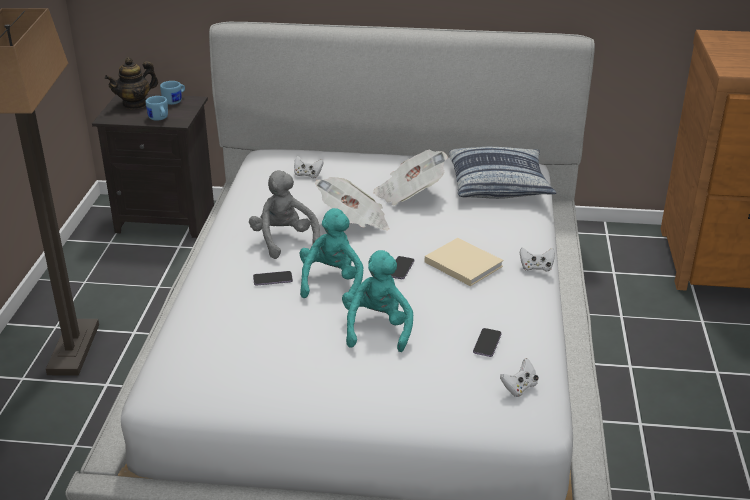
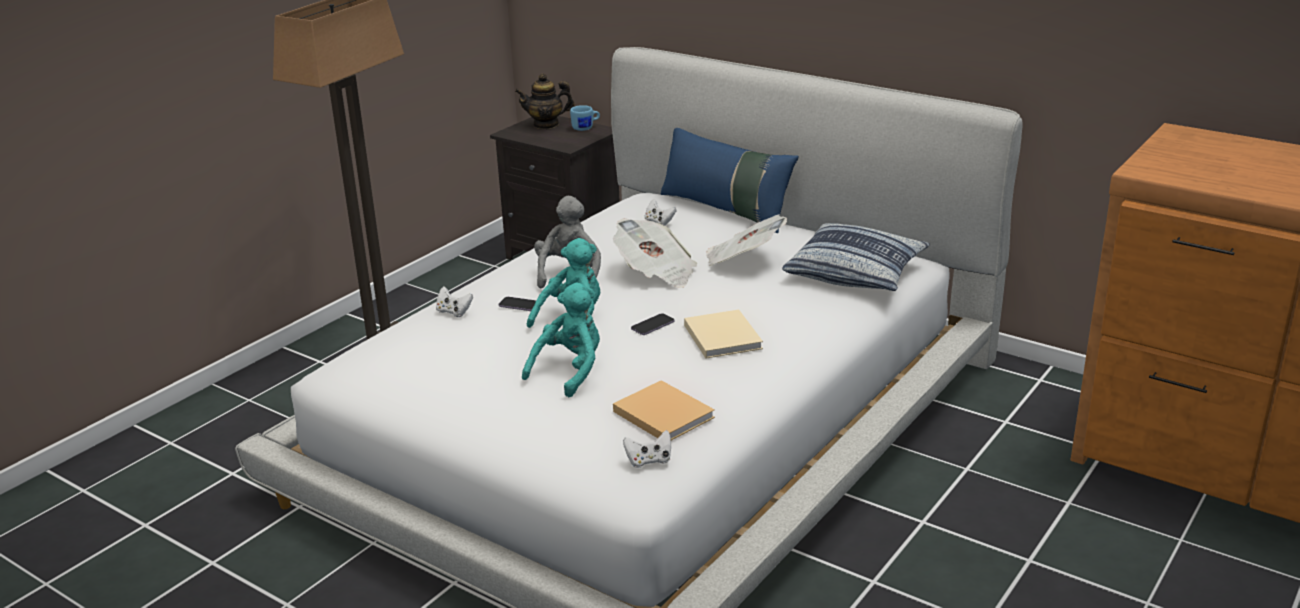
camera: 30 degrees right, 5 degrees down
blue mug [146,96,168,121] -> none
phone [473,328,501,357] -> beige book [613,380,715,440]
white game controller [520,248,555,271] -> white game controller moved to [436,287,473,317]
none -> blue pillow [661,128,799,233]

